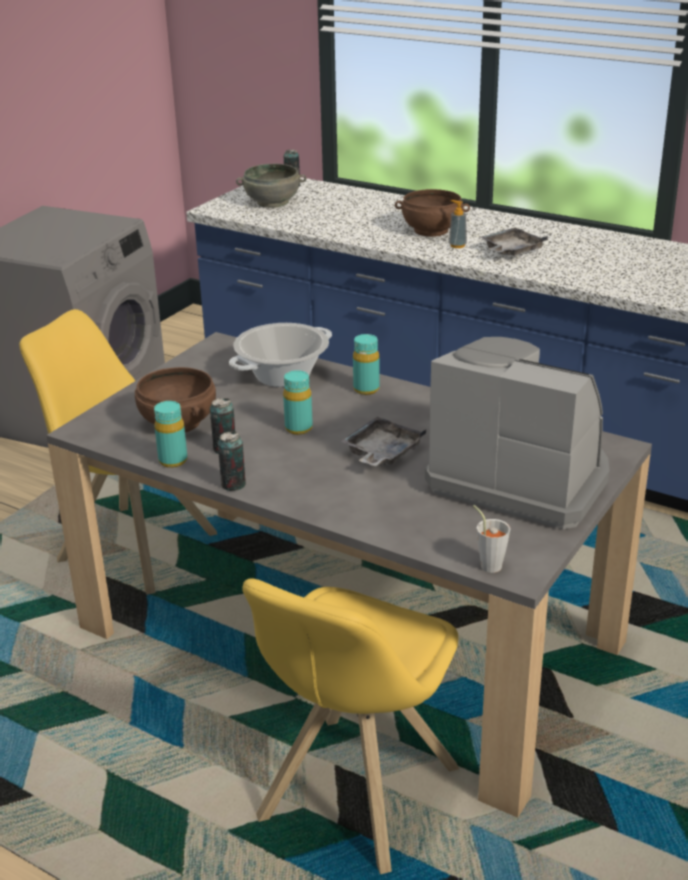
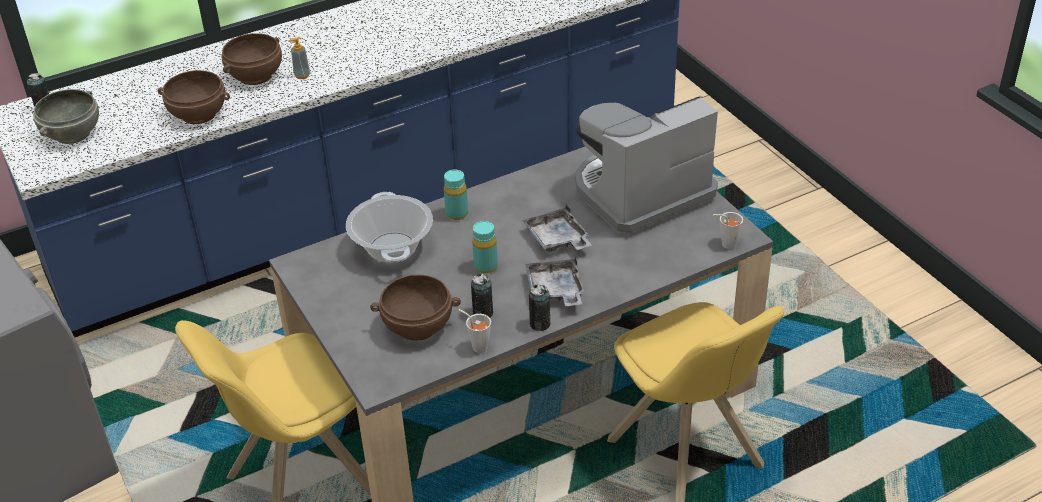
camera: 60 degrees left, 10 degrees up
turquoise bottle [154,401,187,468] -> grey cup [458,309,491,353]
grey tray [480,227,548,256] -> grey tray moved to [525,256,584,306]
none -> brown bowl [158,70,230,124]

